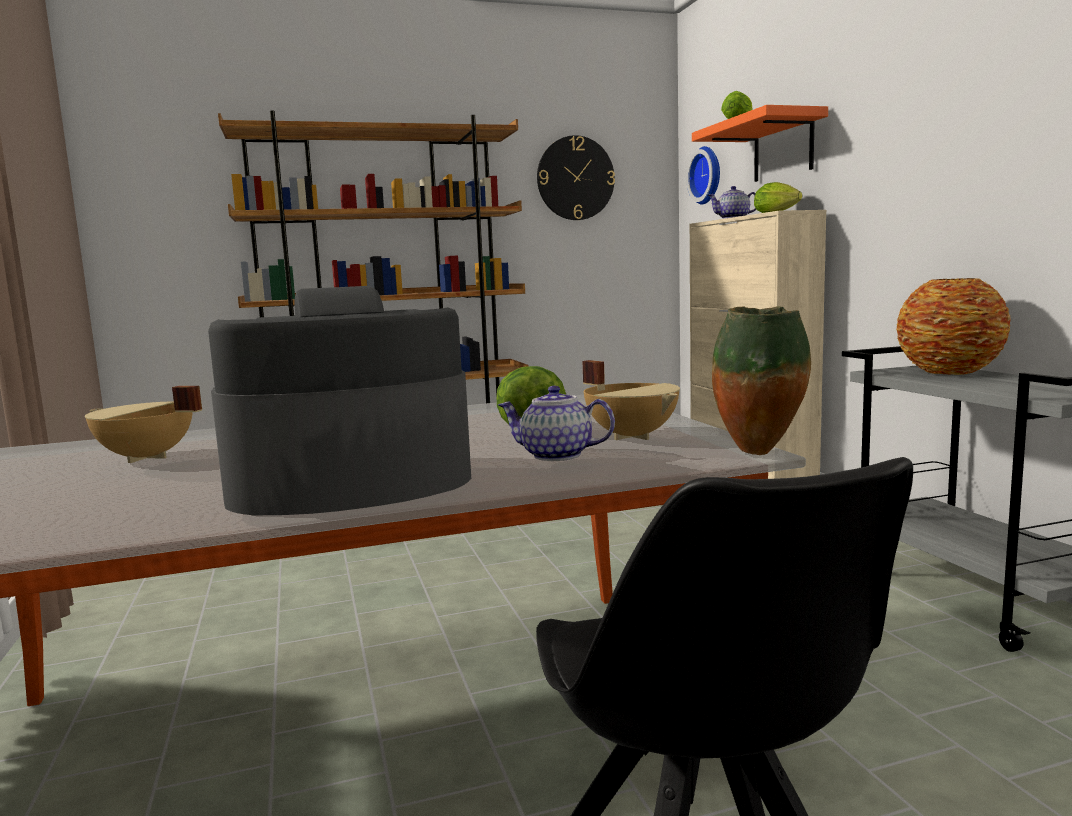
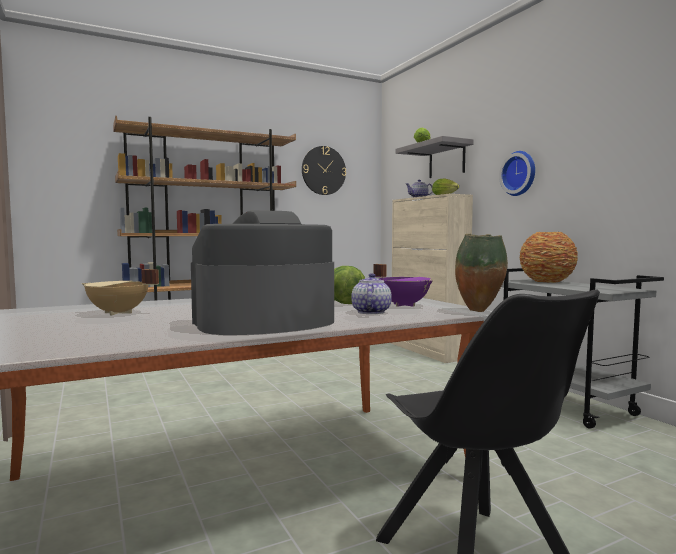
camera: 10 degrees left, 5 degrees down
teapot [498,386,615,461] -> teapot turned 90 degrees clockwise [351,273,392,314]
beige cooking pot [582,360,680,440] -> purple cooking pot [374,264,433,307]
wall clock [686,146,720,205] -> wall clock moved to [499,151,535,196]
orange shelf [692,105,828,182] -> grey shelf [396,136,474,178]

